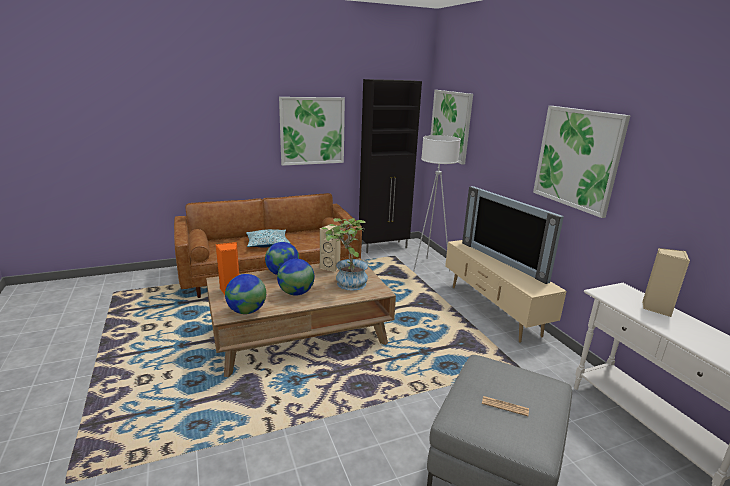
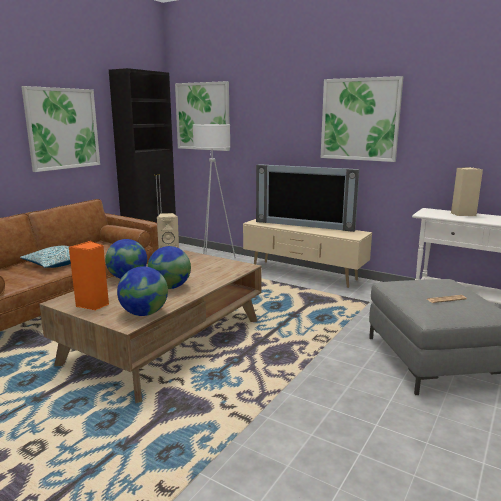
camera: 35 degrees left, 5 degrees down
potted plant [322,218,368,291] -> none

